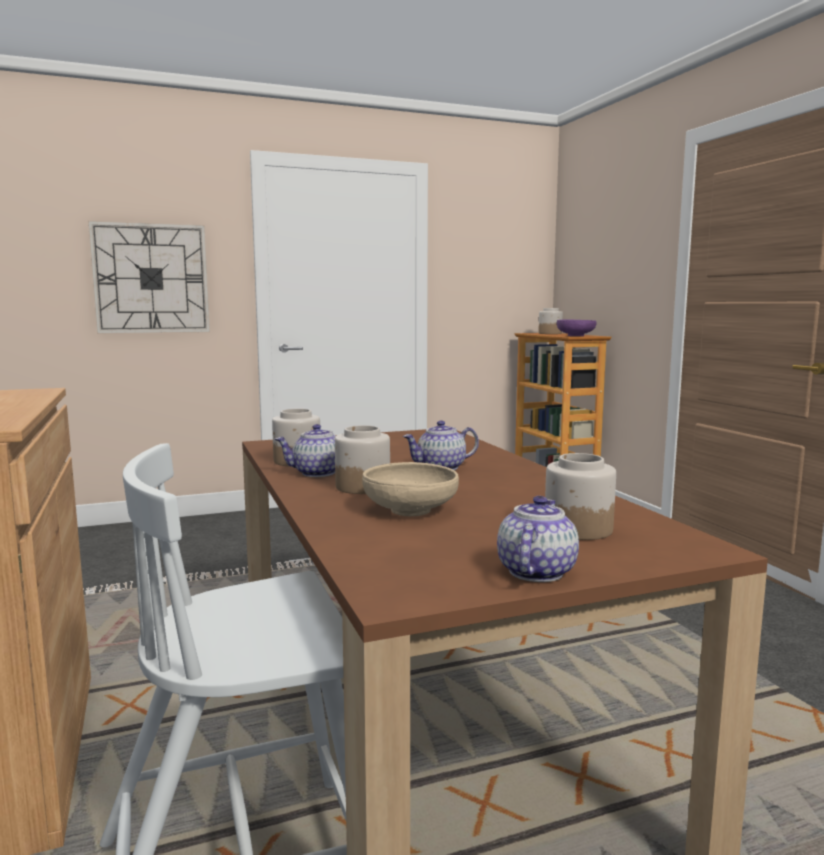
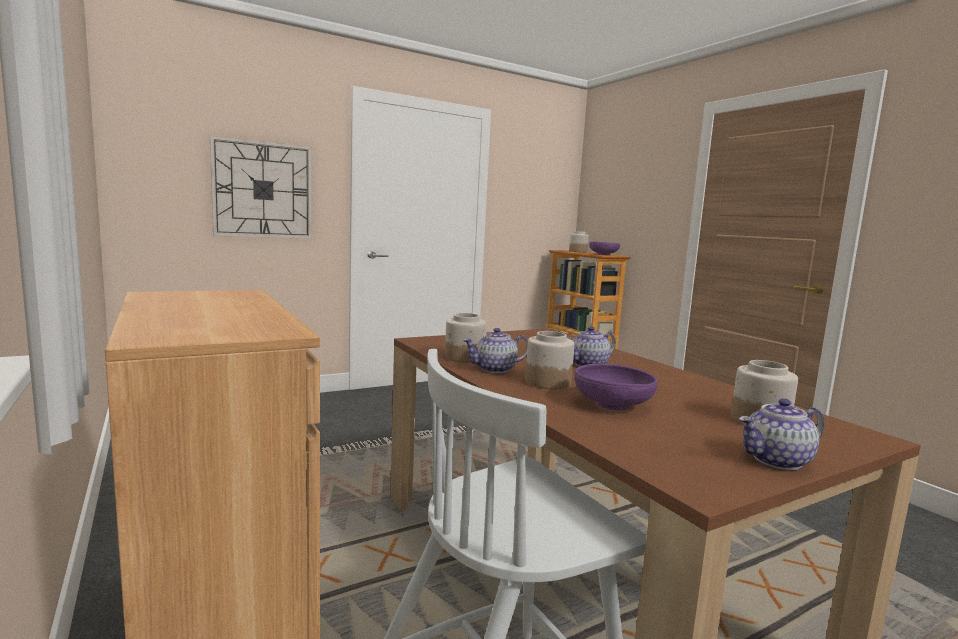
camera: 10 degrees left, 0 degrees up
beige bowl [362,462,459,516] -> purple bowl [575,363,658,410]
teapot [497,496,579,582] -> teapot turned 120 degrees counterclockwise [739,399,825,470]

